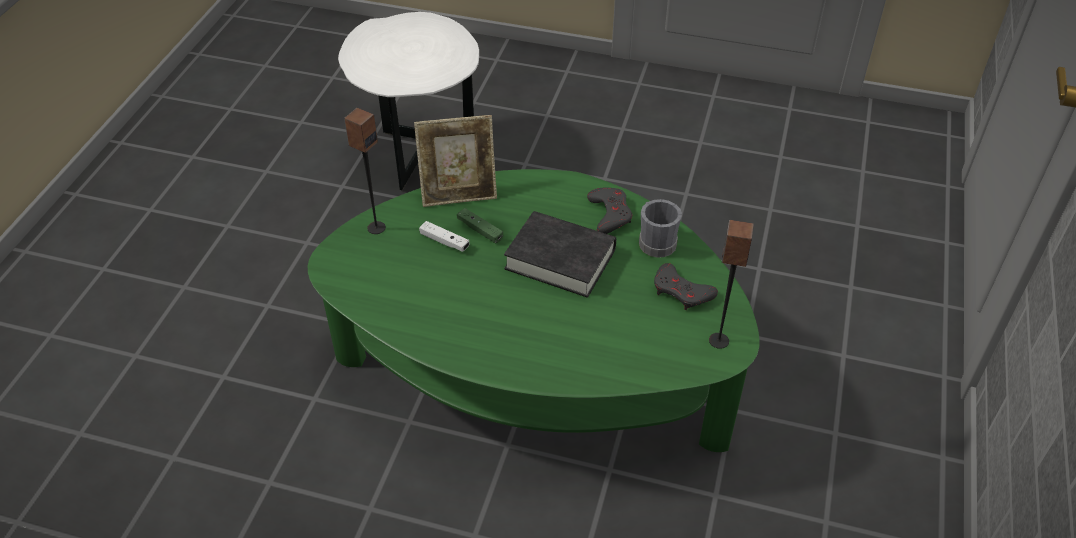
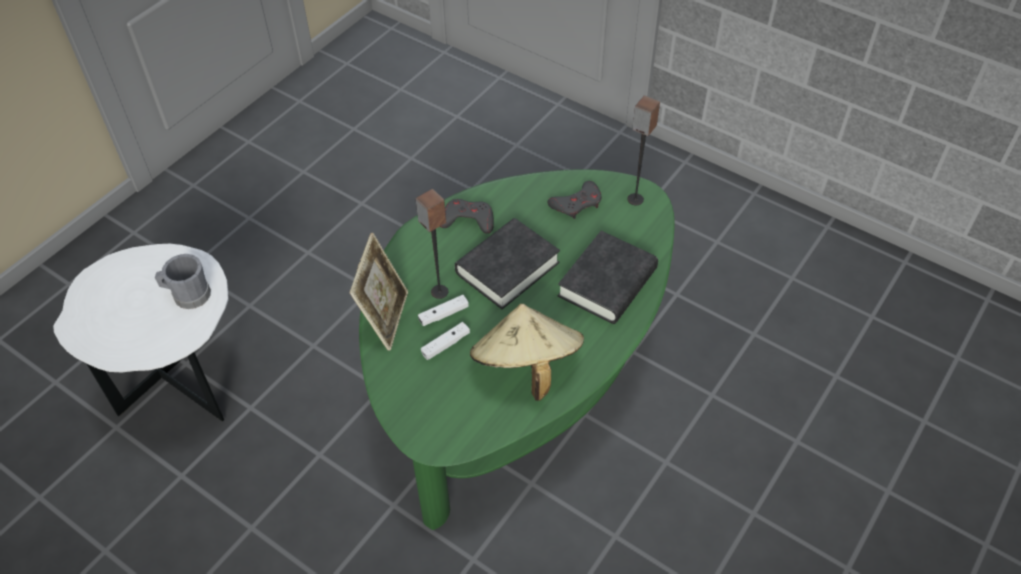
camera: 70 degrees left, 5 degrees up
speaker [344,108,386,234] -> speaker moved to [416,189,448,299]
green game controller [457,208,503,243] -> white game controller [418,295,469,326]
grey mug [639,199,682,258] -> grey mug moved to [155,254,211,309]
none -> beige hat [470,304,584,401]
none -> black book [558,231,658,324]

